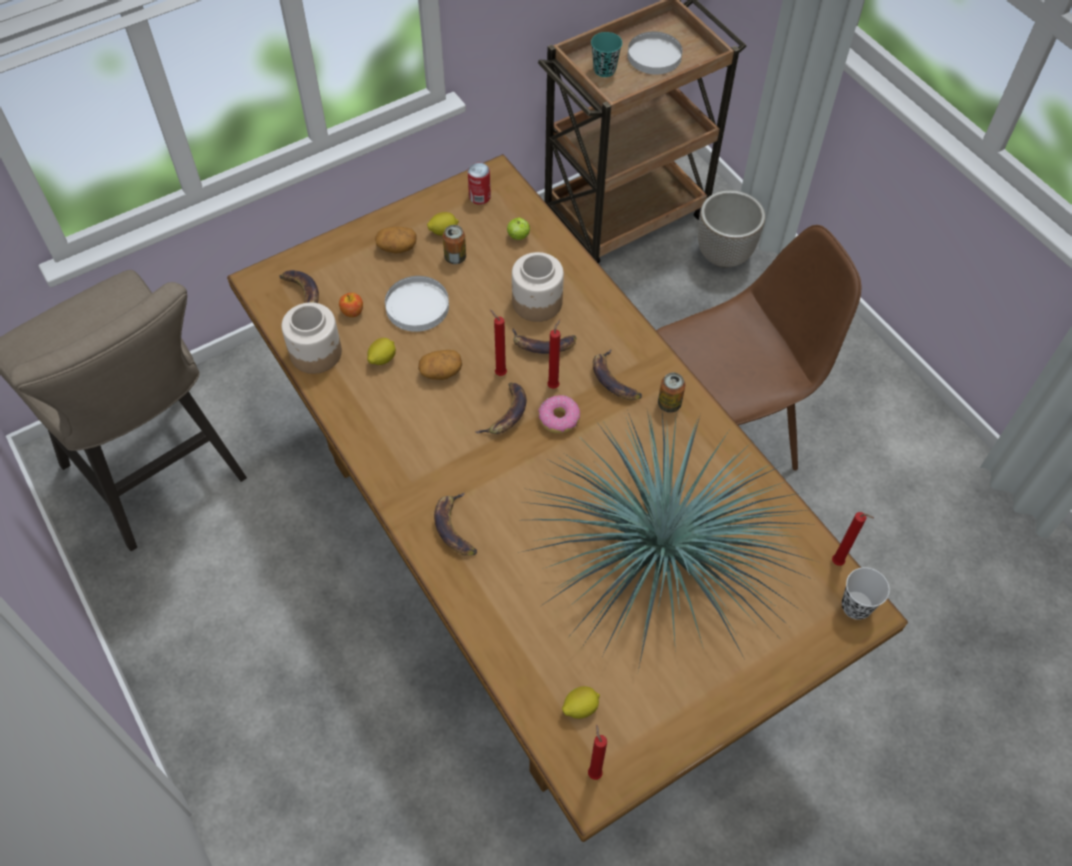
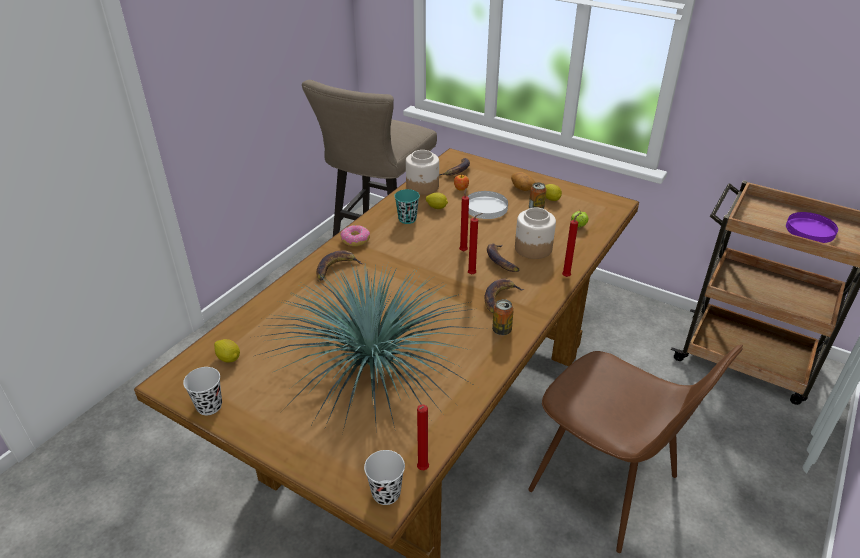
camera: 65 degrees right, 20 degrees down
potato [418,350,462,380] -> none
can [467,163,491,205] -> none
banana [476,382,527,434] -> none
donut [538,395,580,434] -> donut moved to [341,225,370,246]
red candle [588,724,607,780] -> red candle moved to [562,213,580,277]
turquoise cup [591,32,622,77] -> turquoise cup moved to [394,189,420,224]
white plate [627,32,683,74] -> purple plate [786,212,838,243]
planter [698,190,765,268] -> none
none -> black cup [183,367,222,415]

